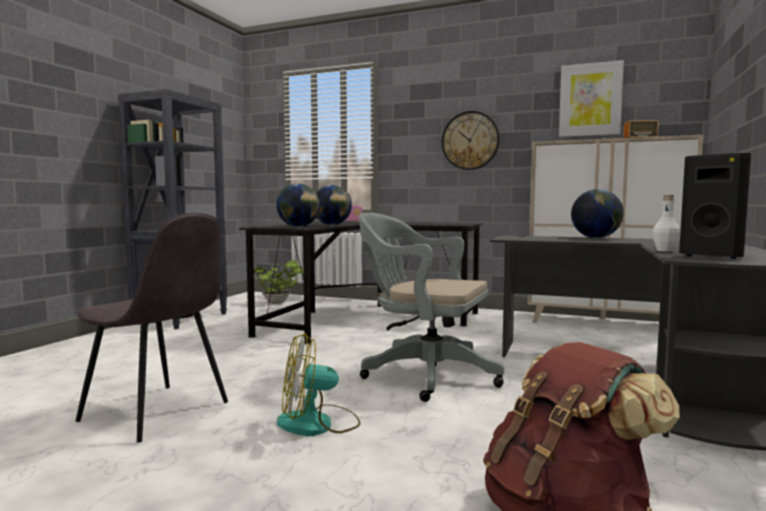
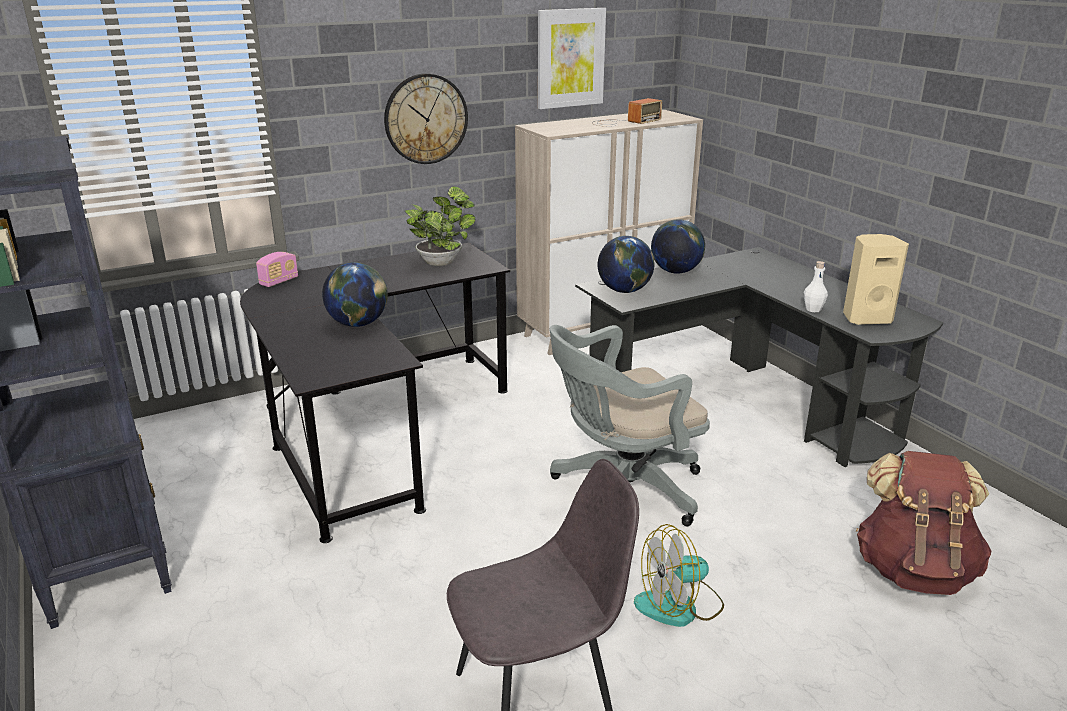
camera: 50 degrees left, 20 degrees up
potted plant [254,260,304,304] -> potted plant moved to [405,186,476,266]
globe [276,183,320,227] -> globe moved to [598,236,654,293]
fan [277,333,360,436] -> fan turned 45 degrees clockwise [634,524,724,627]
black speaker [679,153,751,259] -> beige speaker [843,234,909,325]

